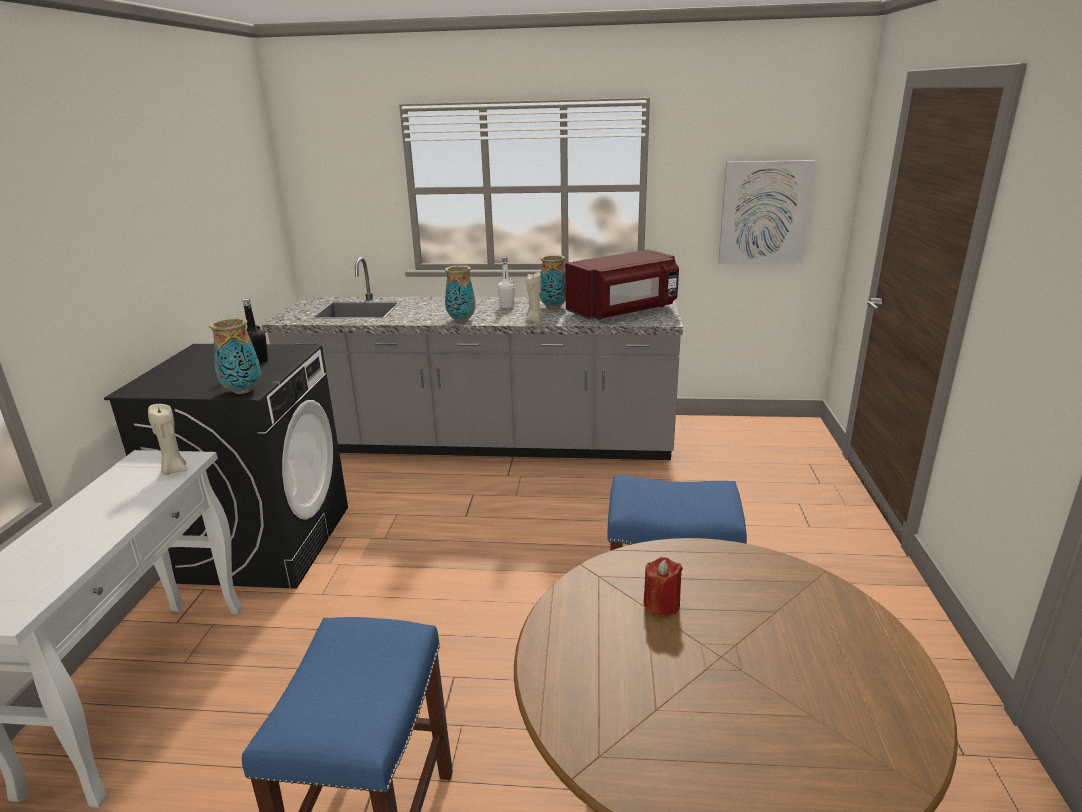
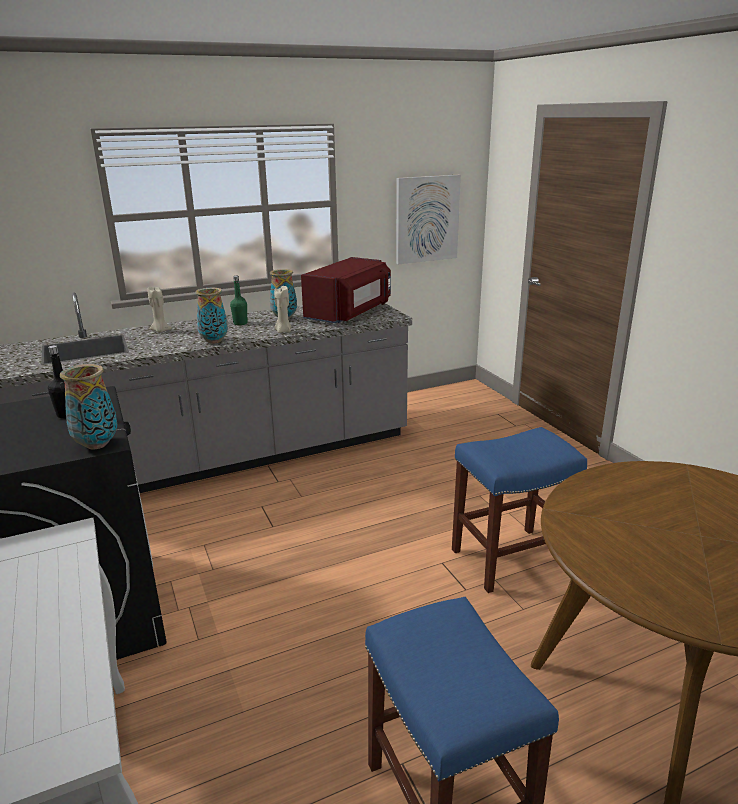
camera: 30 degrees left, 0 degrees up
beige candle [148,404,187,475] -> beige candle moved to [147,287,172,332]
white bottle [497,257,515,308] -> green bottle [230,276,247,325]
red candle [644,557,683,616] -> none

